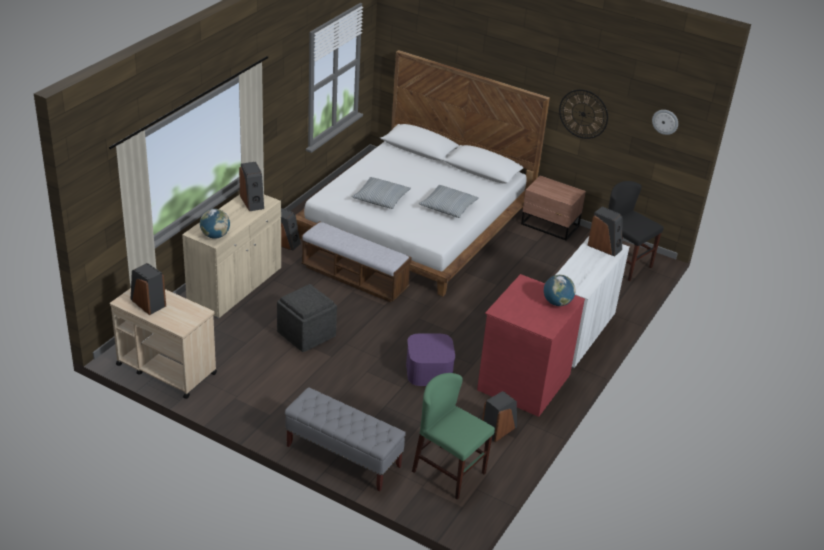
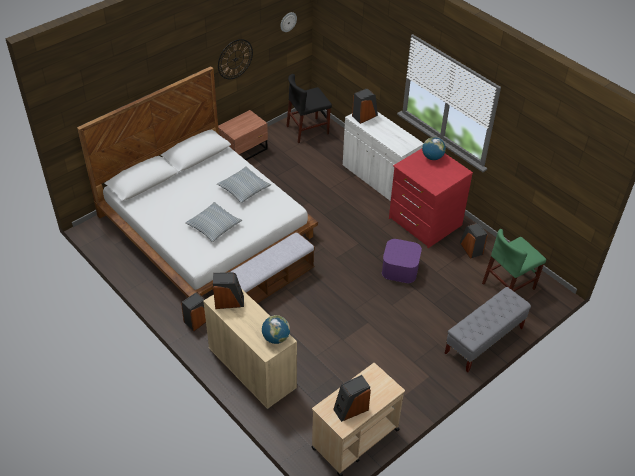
camera: 70 degrees left, 10 degrees up
grey ottoman [277,284,337,352] -> none

